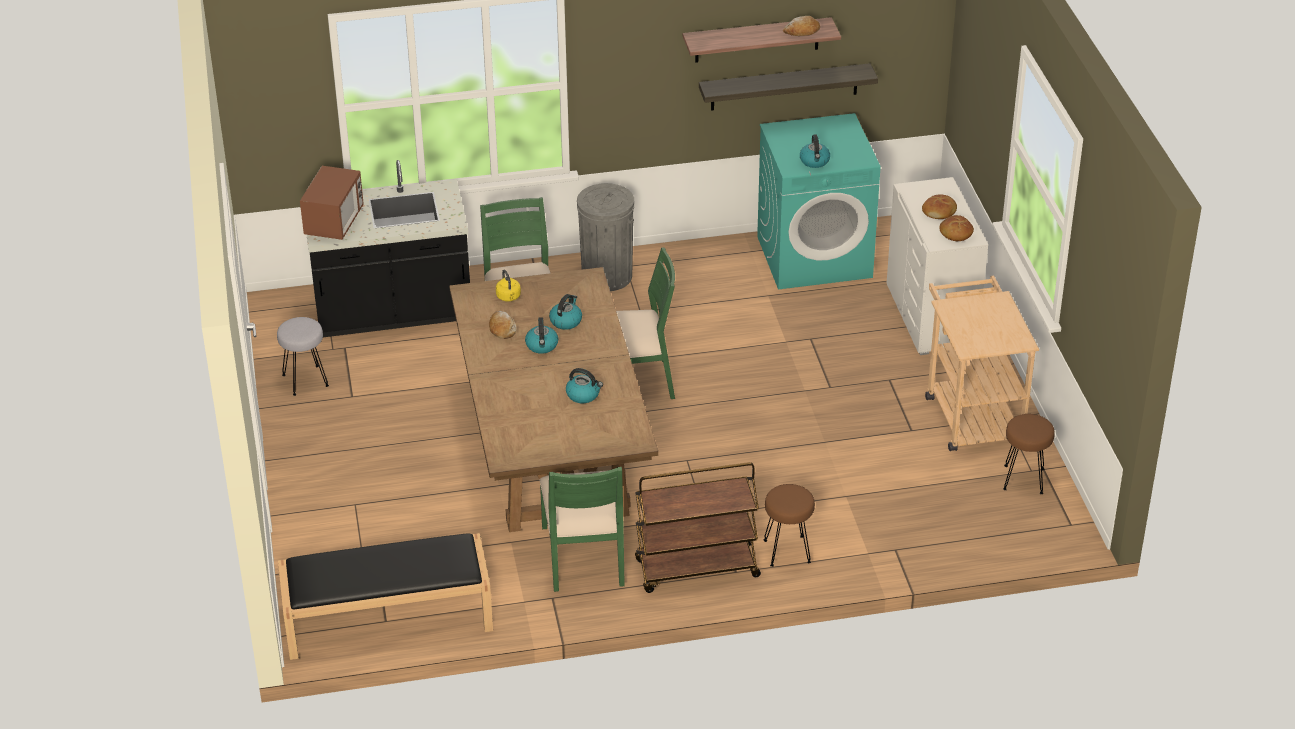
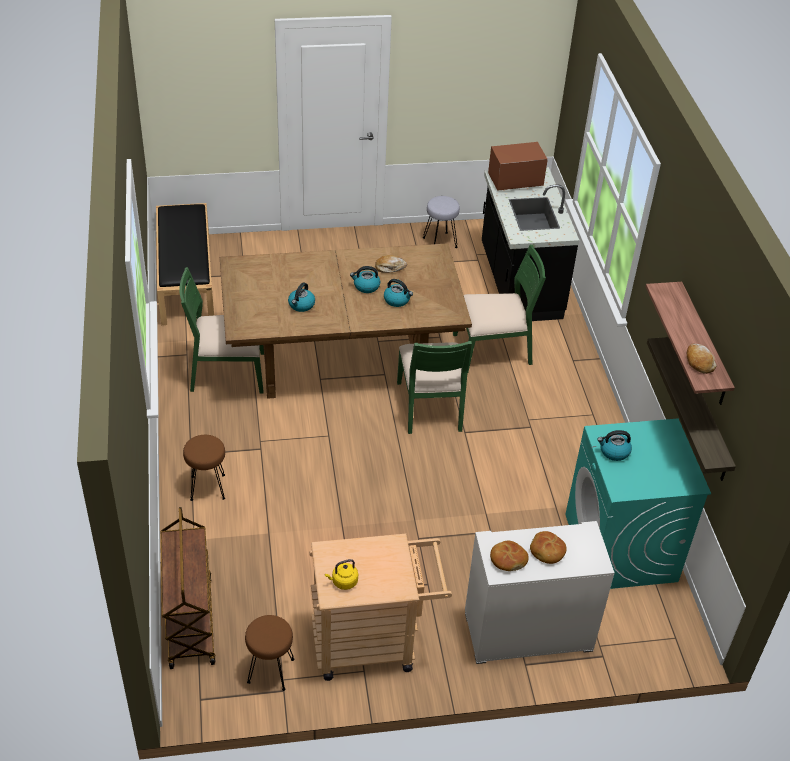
camera: 90 degrees right, 5 degrees up
microwave [300,166,364,240] -> microwave turned 150 degrees clockwise [488,142,548,191]
yellow kettle [496,270,521,302] -> yellow kettle moved to [325,559,358,590]
grey trash can [577,183,634,291] -> none
brown cart [635,462,761,593] -> brown cart moved to [161,507,216,669]

